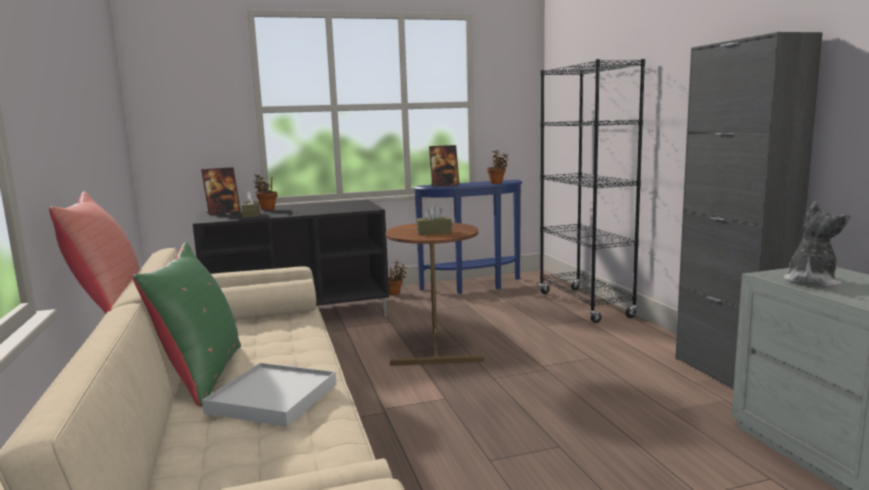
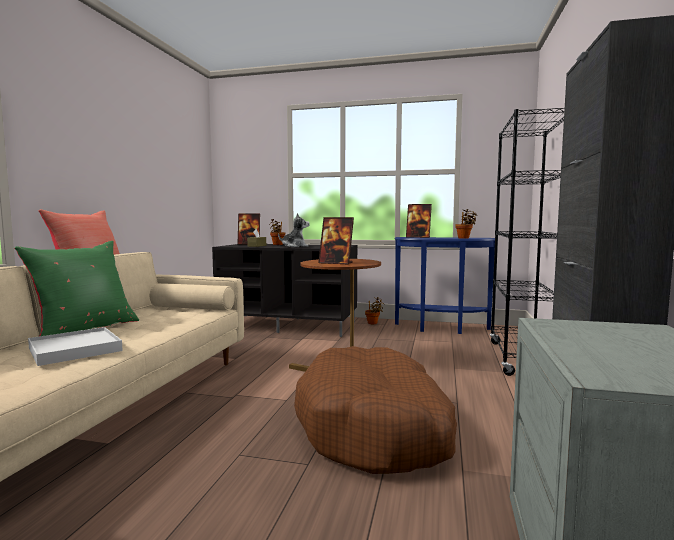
camera: 30 degrees right, 5 degrees down
brown tissue box [416,205,452,235] -> picture frame [318,217,354,265]
plush toy [784,202,850,287] -> plush toy moved to [278,213,310,247]
none -> brown dog bed [294,346,457,474]

